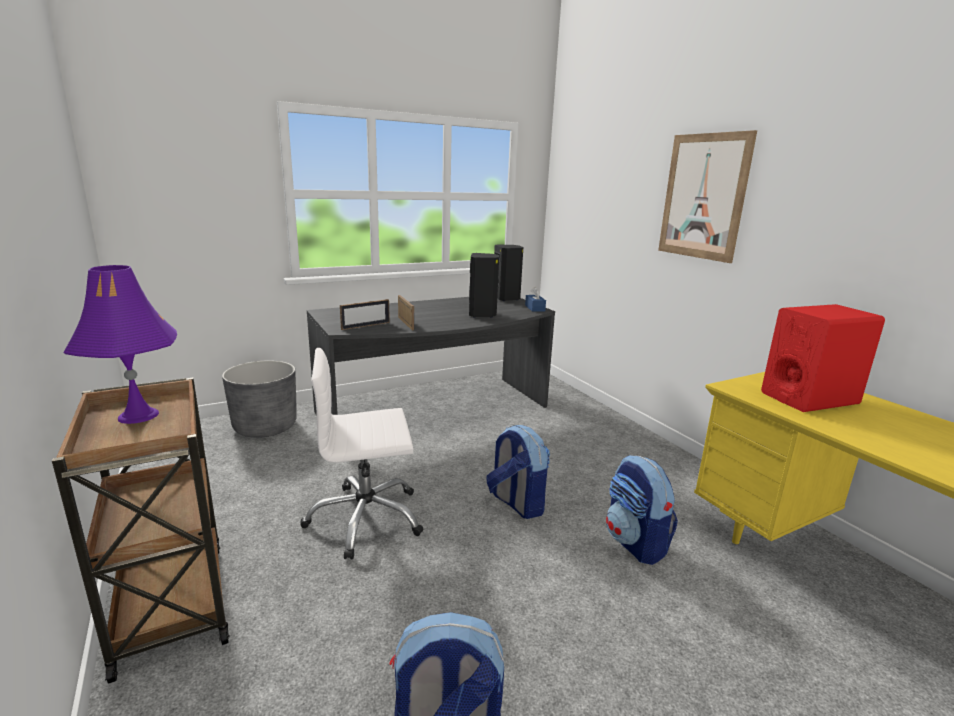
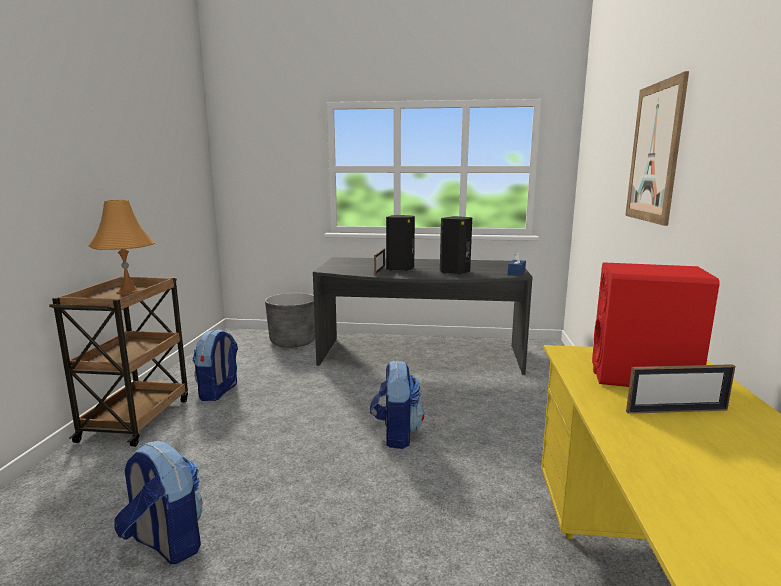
camera: 35 degrees right, 5 degrees down
purple table lamp [64,265,177,424] -> orange table lamp [88,200,155,294]
white office chair [300,348,423,560] -> none
picture frame [340,299,390,330] -> picture frame moved to [626,364,735,414]
black speaker [494,245,523,301] -> black speaker moved to [386,215,415,271]
backpack [606,455,678,565] -> backpack moved to [192,329,238,401]

